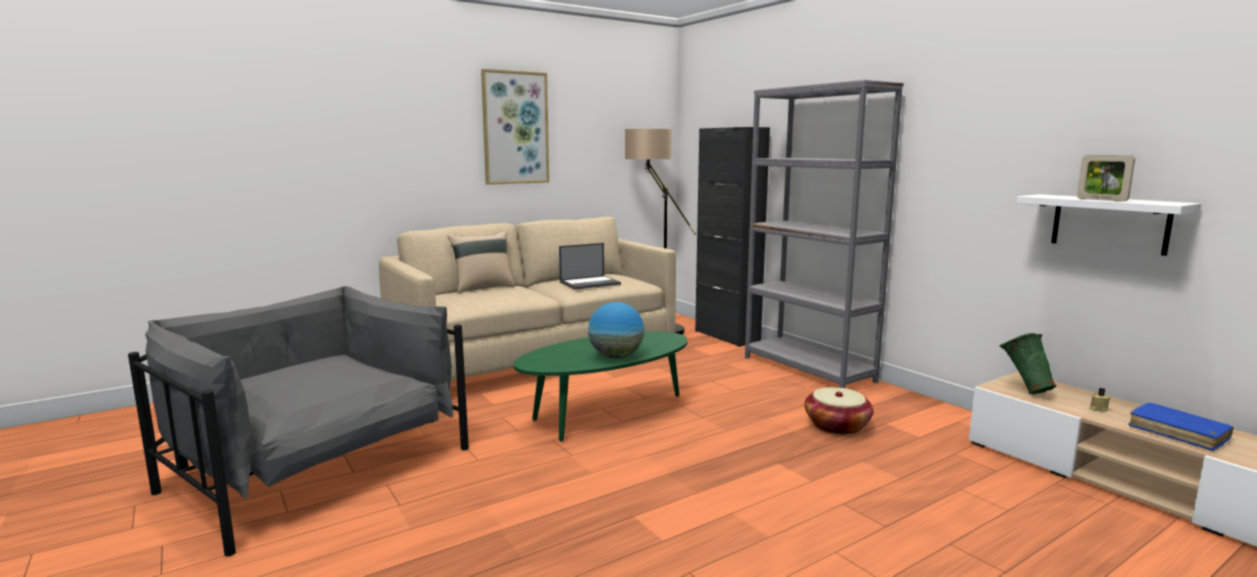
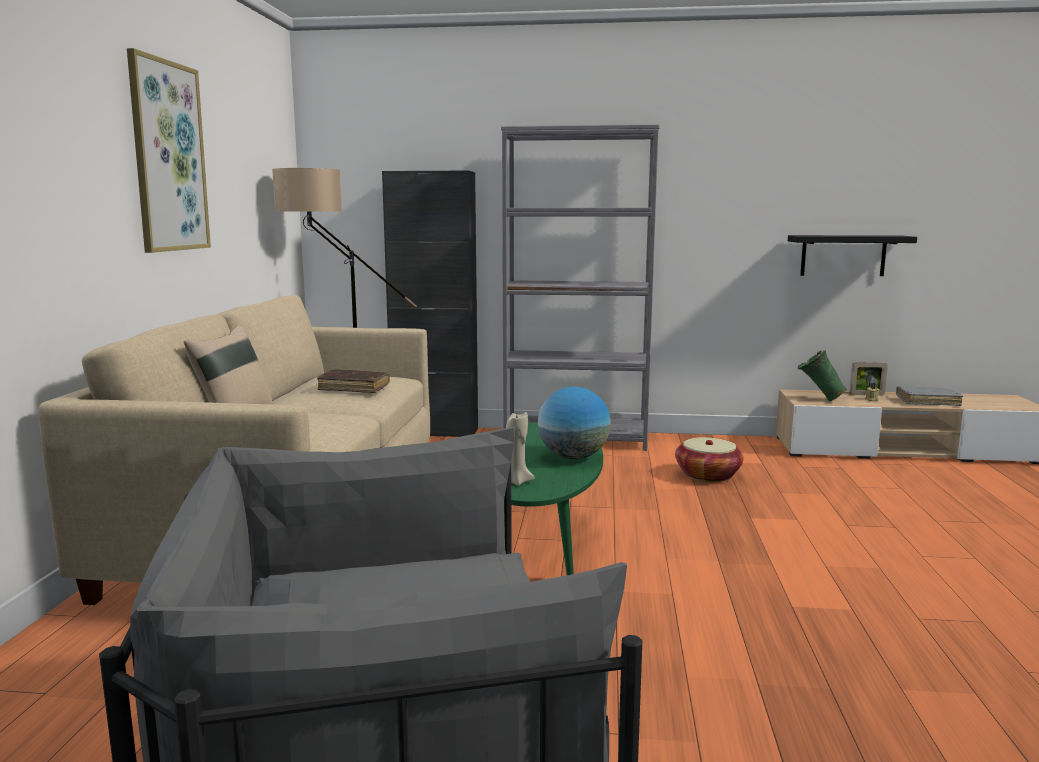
camera: 50 degrees left, 0 degrees up
laptop [559,243,621,290] -> brown book [317,369,390,393]
white shelf [1016,194,1201,256] -> black shelf [788,235,917,276]
picture frame [1077,155,1135,201] -> picture frame moved to [850,362,888,396]
blue book [1128,403,1234,451] -> grey book [896,386,963,406]
none -> beige candle [506,412,535,486]

